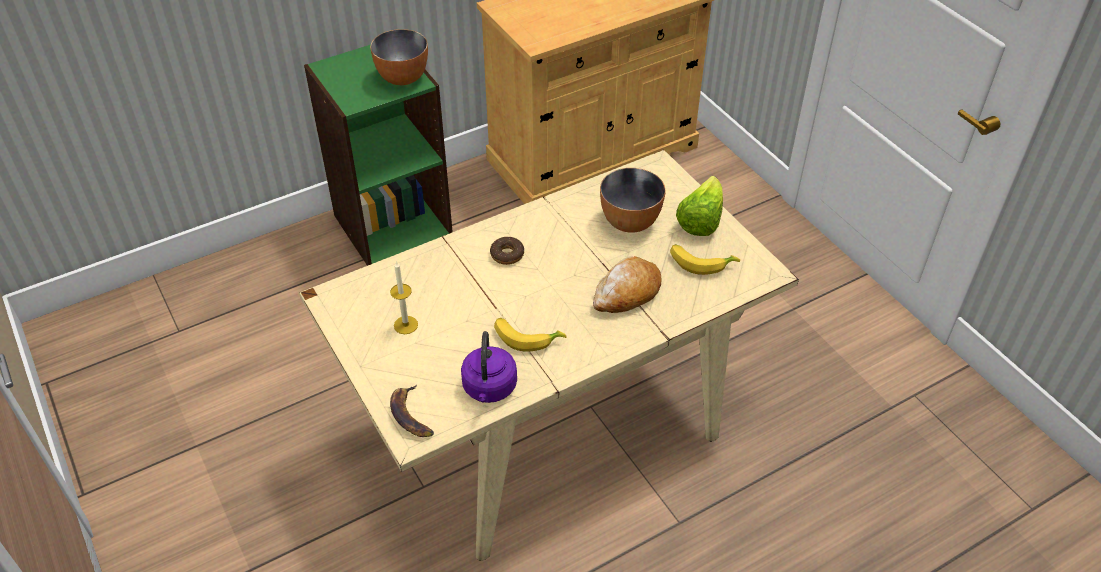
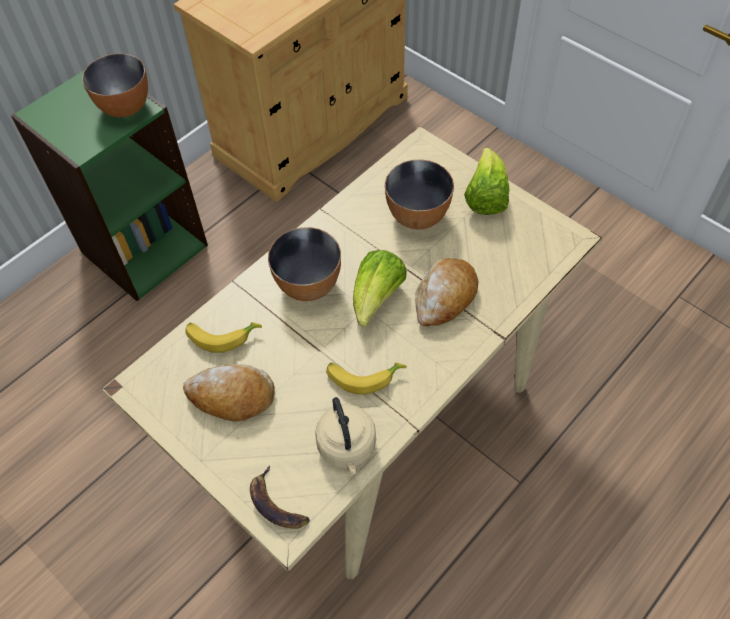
camera: 15 degrees left, 10 degrees up
candle [390,261,418,334] -> bread [183,364,275,422]
purple kettle [461,331,517,403] -> beige kettle [315,397,376,475]
donut [490,237,524,265] -> bowl [268,227,341,301]
banana [670,244,740,275] -> banana moved to [185,322,262,353]
none -> lettuce [353,250,407,327]

